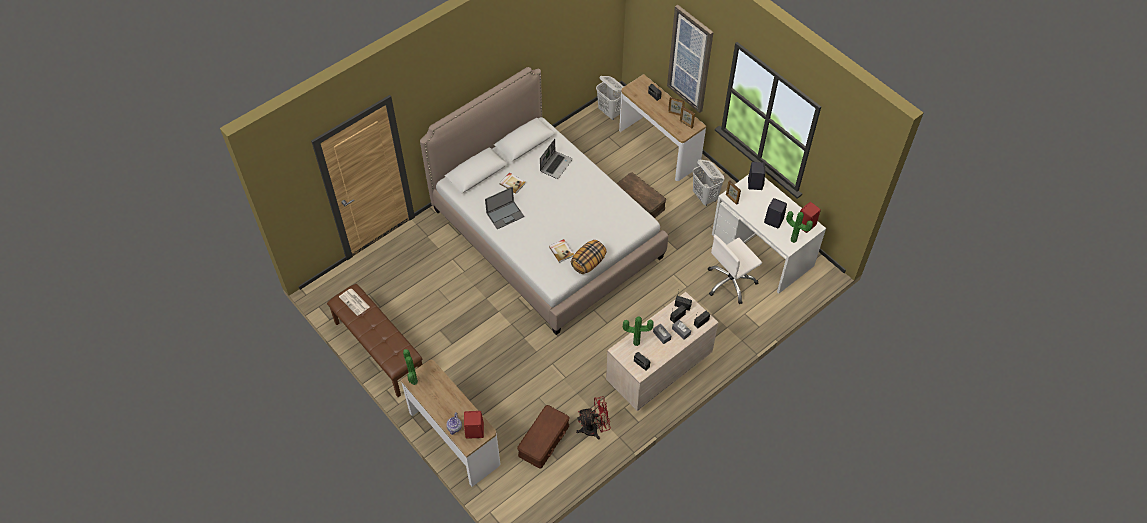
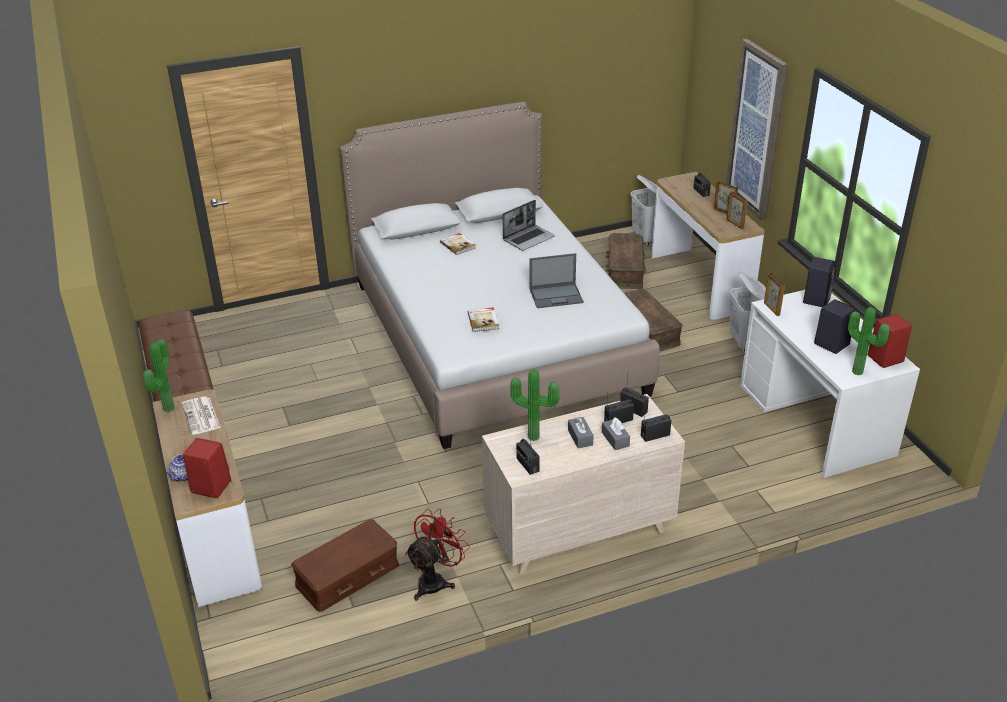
camera: 20 degrees right, 20 degrees down
newspaper [339,289,370,316] -> newspaper moved to [182,396,221,435]
laptop [485,187,524,229] -> laptop moved to [530,253,584,308]
pillow [571,240,607,274] -> none
red fan [576,397,611,439] -> red fan turned 60 degrees counterclockwise [405,509,470,601]
white office chair [708,235,762,304] -> none
none -> brown storage box [606,233,646,289]

